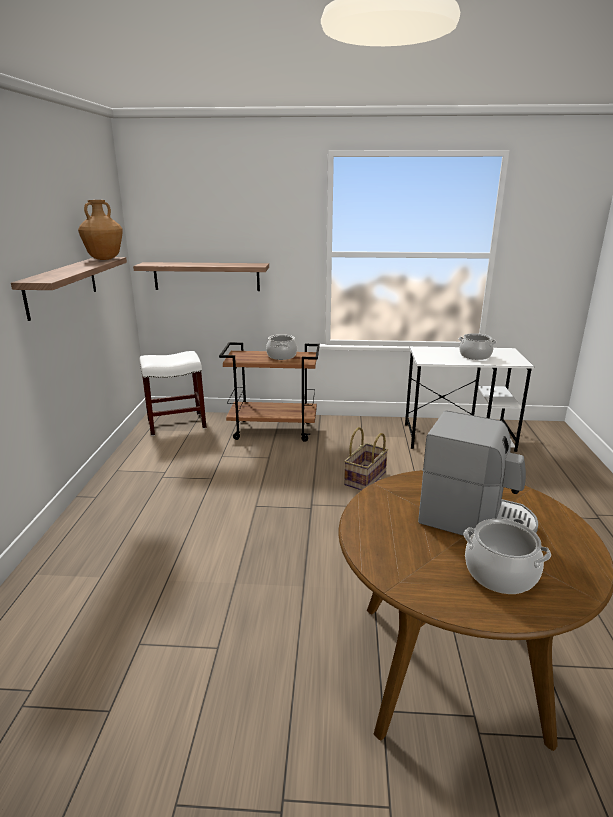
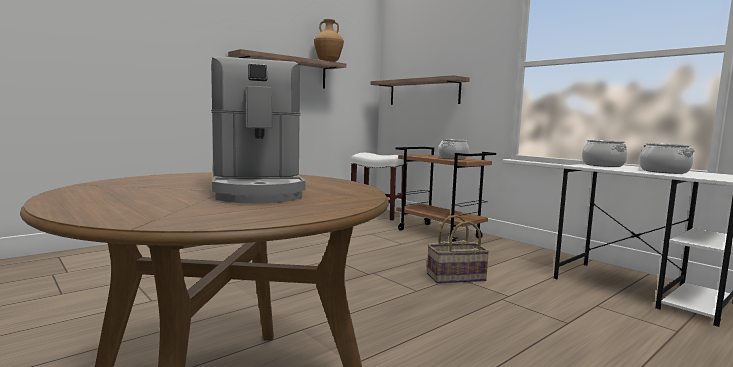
camera: 45 degrees right, 15 degrees down
cooking pot [463,519,551,594] -> cooking pot moved to [582,140,628,167]

